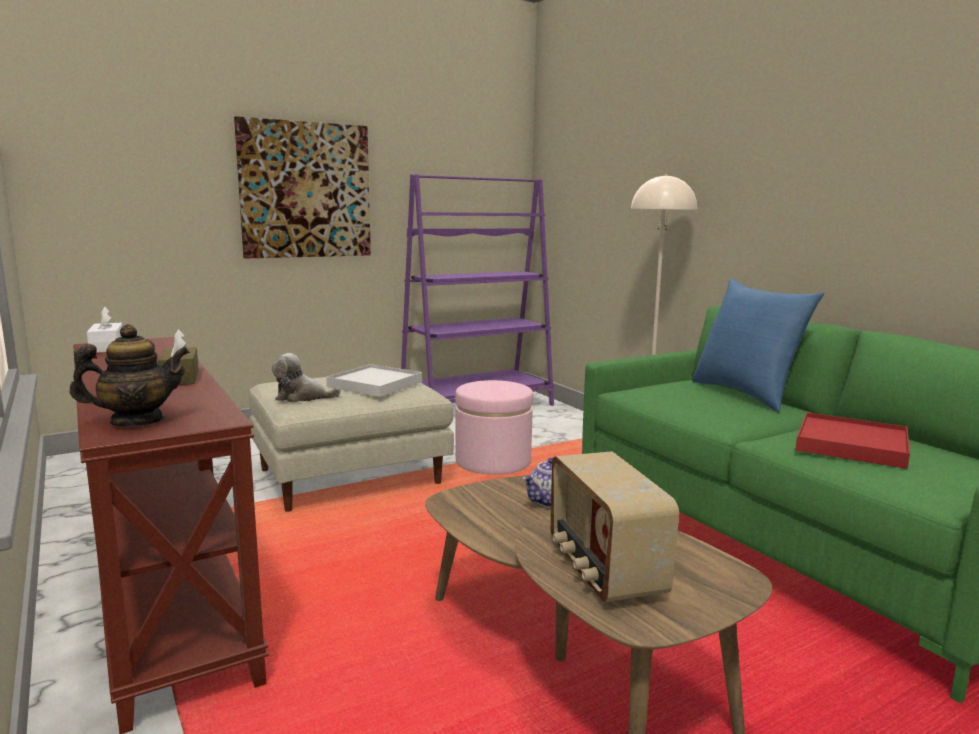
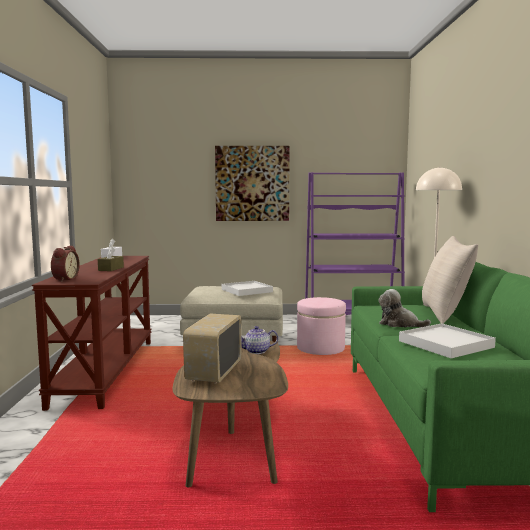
camera: 30 degrees right, 5 degrees down
teapot [70,324,190,427] -> alarm clock [51,246,80,282]
plush toy [272,353,341,402] -> plush toy moved to [379,289,431,327]
blue pillow [692,279,824,412] -> beige pillow [422,236,478,324]
red tray [796,412,910,469] -> white tray [399,323,496,358]

